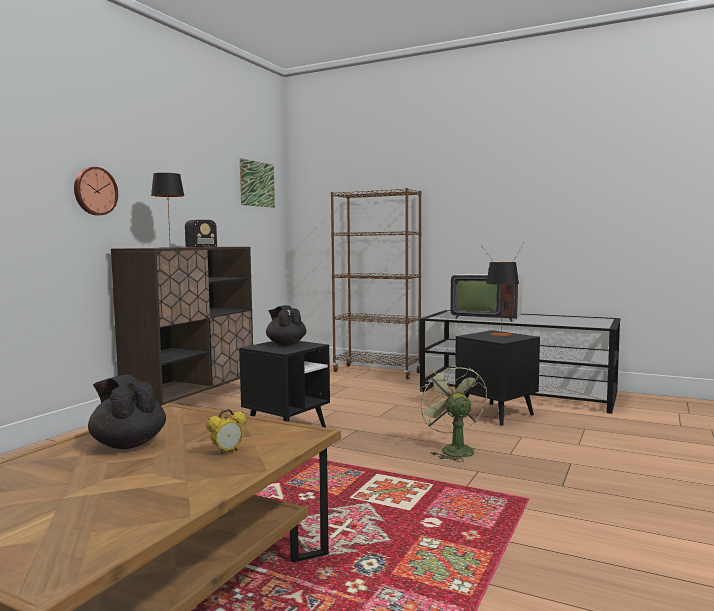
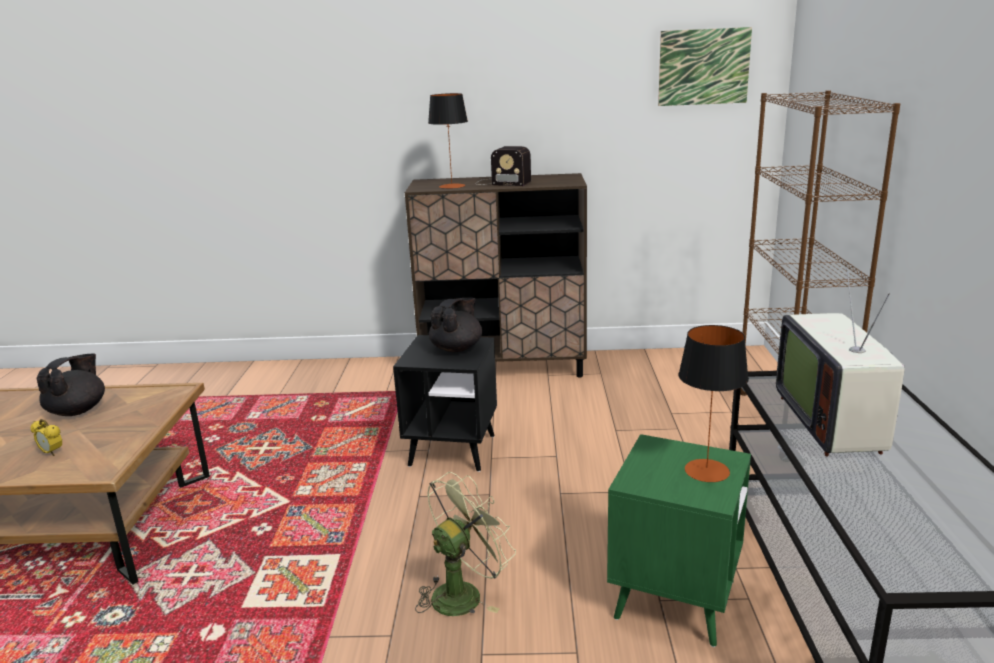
camera: 65 degrees right, 15 degrees up
wall clock [74,167,118,215] -> none
black side table [455,330,540,426] -> green side table [607,434,751,647]

